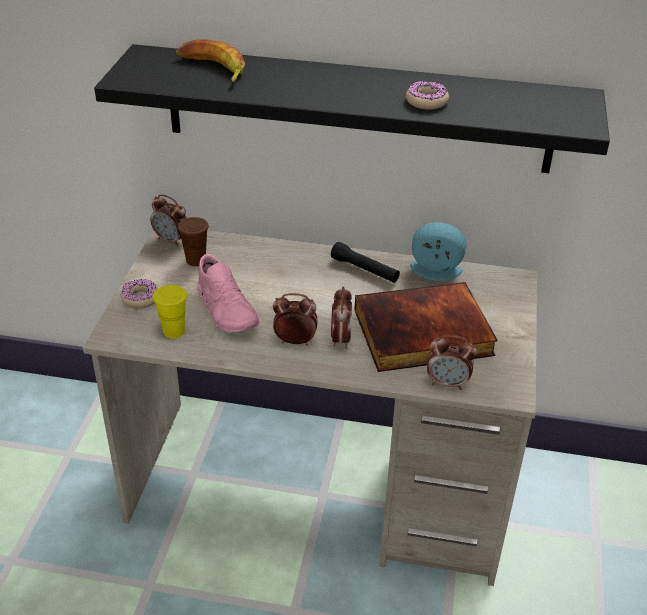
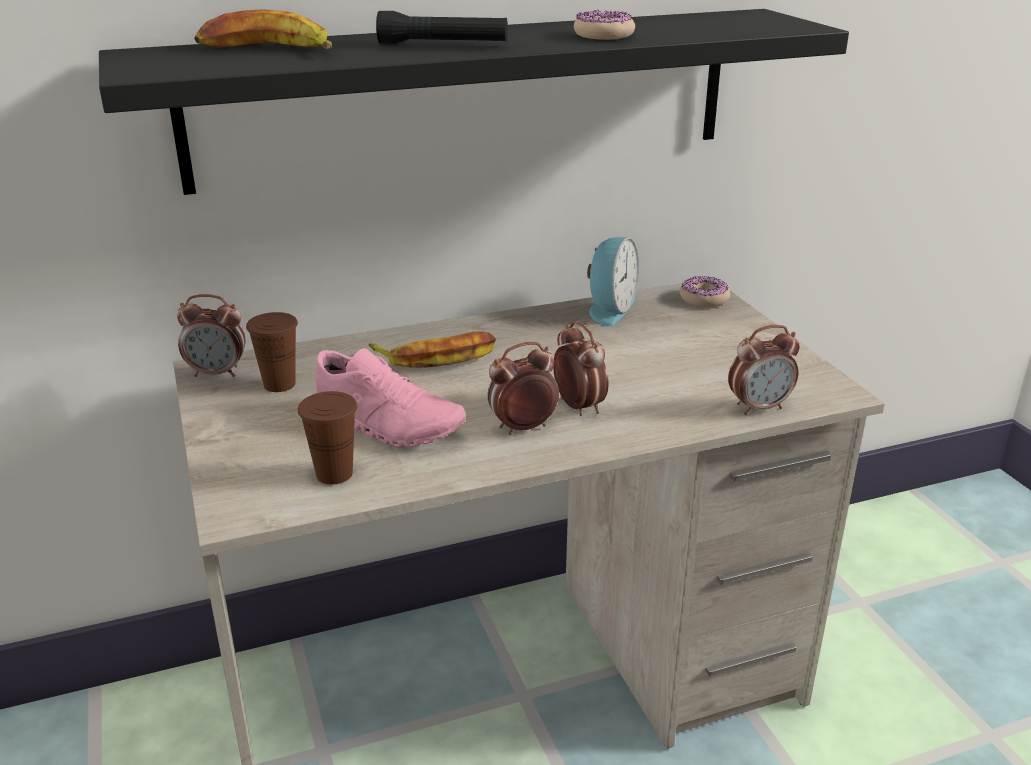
camera: 30 degrees left, 10 degrees down
donut [121,279,158,308] -> donut moved to [680,276,730,307]
yellow cup [153,285,187,338] -> brown cup [298,391,357,485]
black flashlight [331,242,400,283] -> black flashlight moved to [376,11,508,44]
book [354,282,498,372] -> none
alarm clock [410,222,466,281] -> alarm clock turned 135 degrees clockwise [587,237,639,327]
none -> banana [368,331,496,368]

